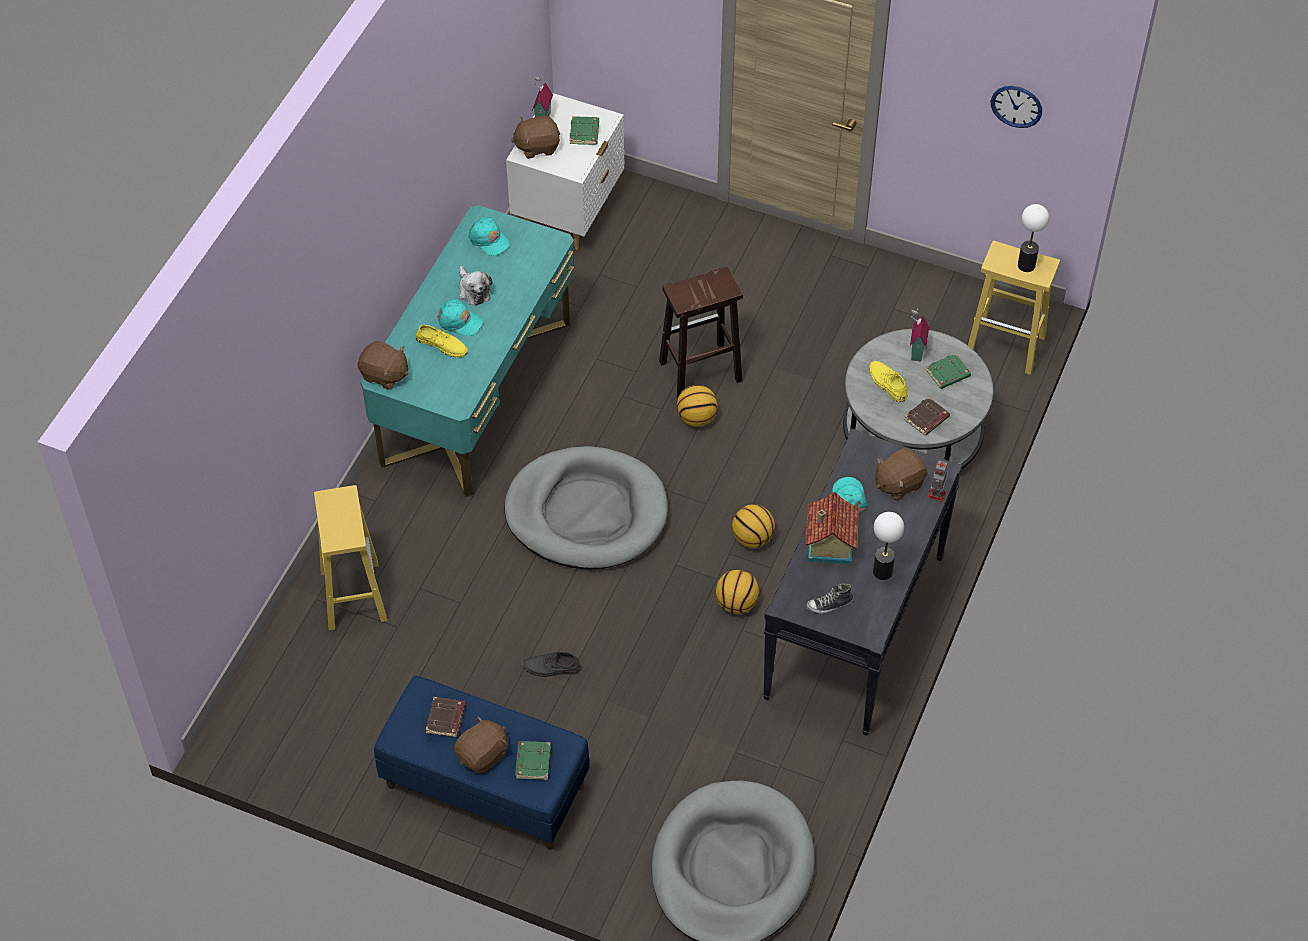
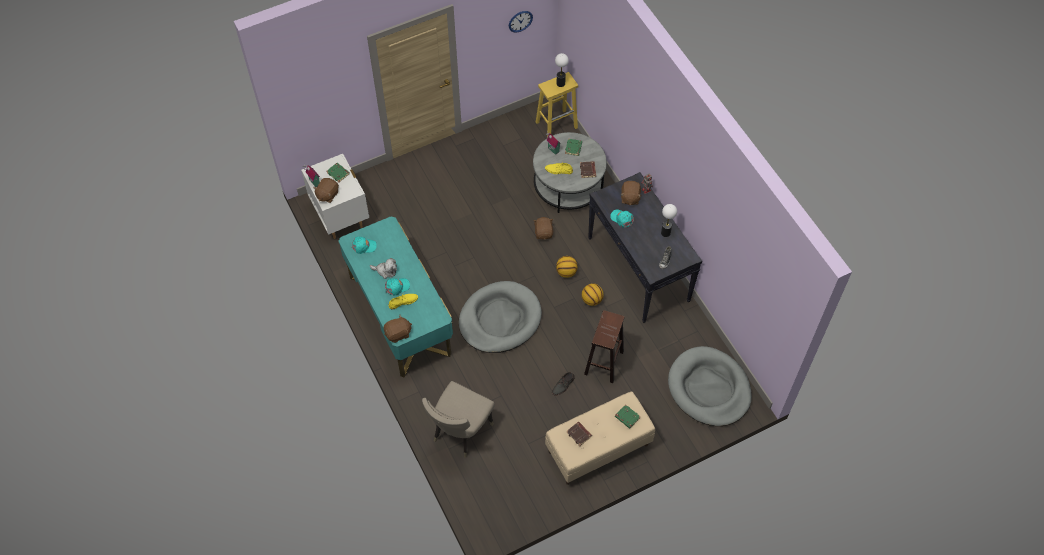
camera: 50 degrees left, 5 degrees up
yellow stool [314,485,387,631] -> beige chair [422,381,495,457]
blue bench [374,676,589,850] -> beige bench [545,391,655,485]
brown plush toy [454,716,508,774] -> brown plush toy moved to [533,217,553,240]
brown stool [659,267,743,398] -> brown stool moved to [584,310,625,383]
basketball [677,385,718,427] -> none
toy house [806,492,859,564] -> none

